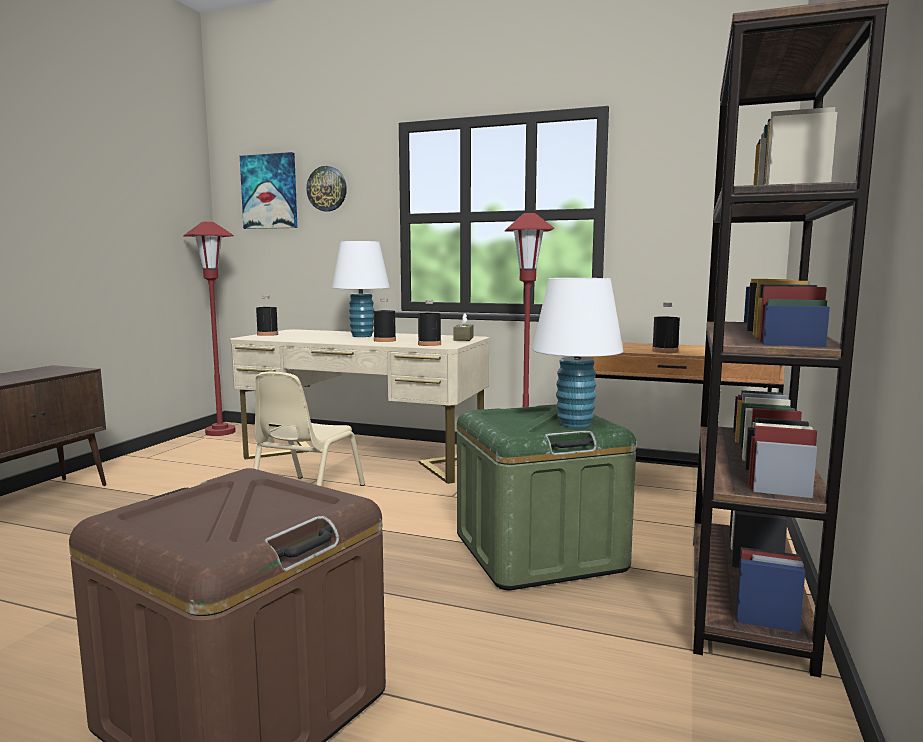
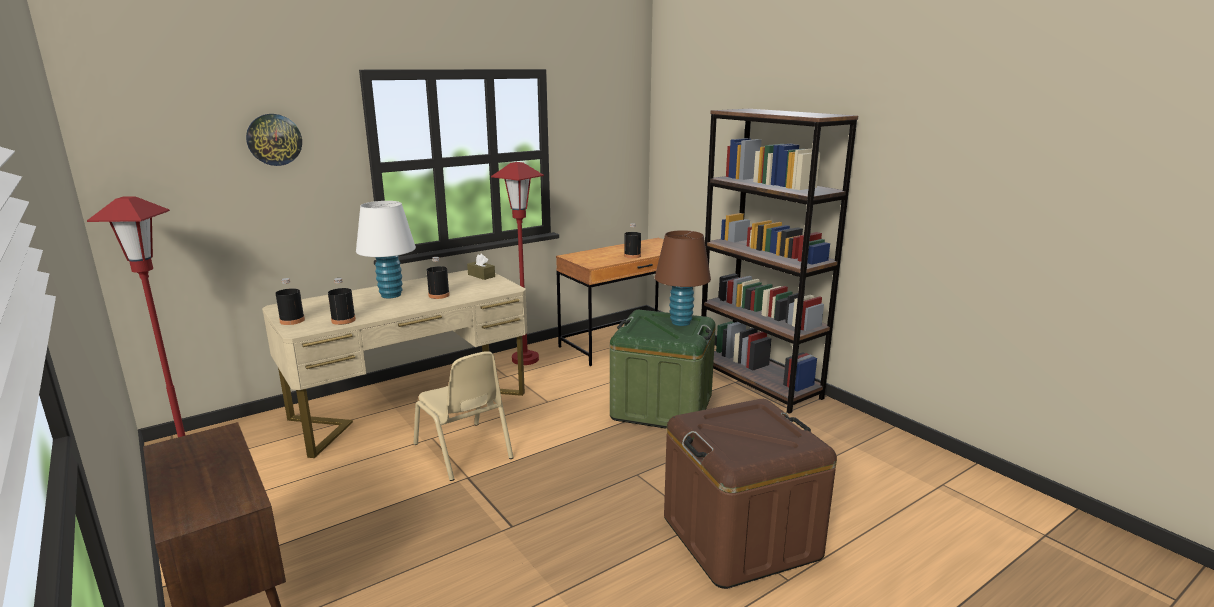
camera: 55 degrees left, 10 degrees up
picture [240,152,297,229] -> none
black bottle [418,300,441,346] -> black bottle moved to [328,278,356,325]
white table lamp [532,278,623,428] -> brown table lamp [655,230,711,326]

